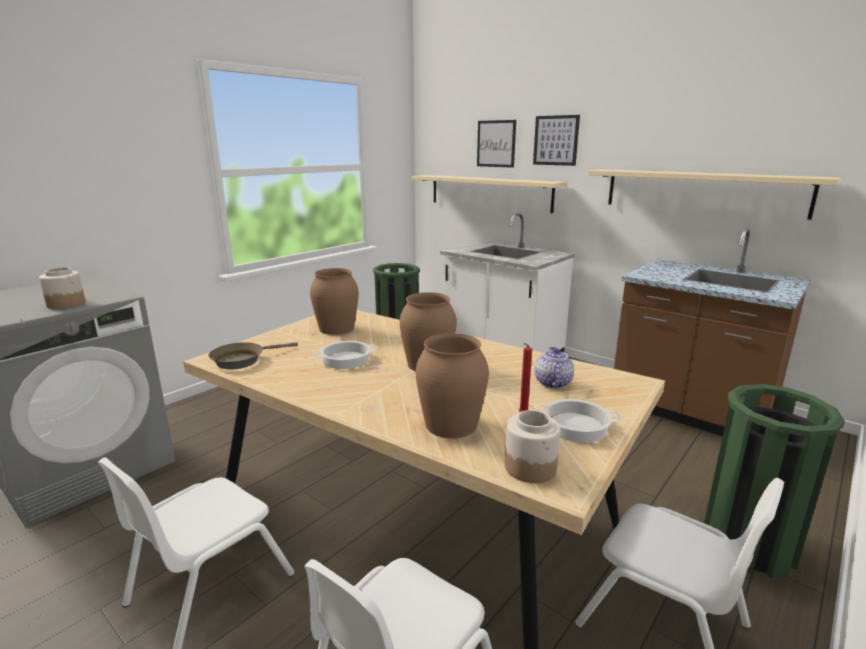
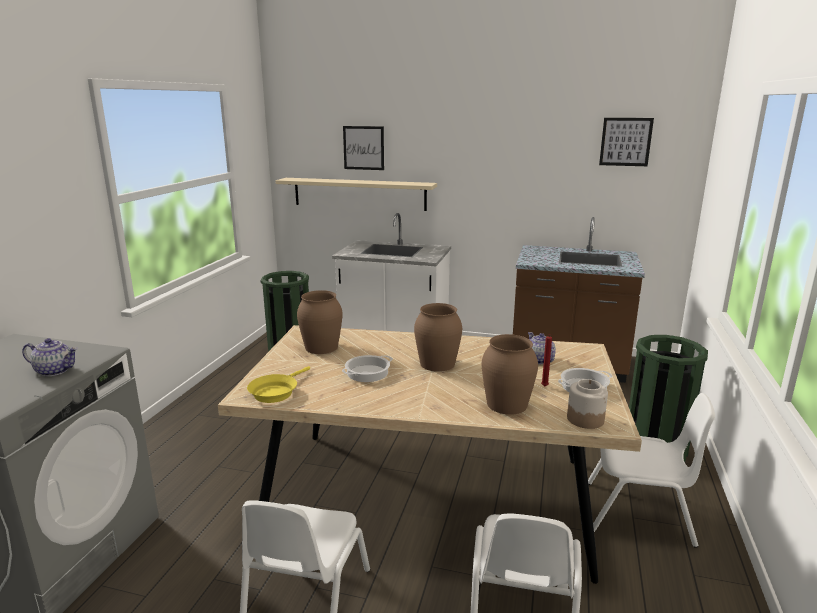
camera: 25 degrees left, 0 degrees up
jar [39,267,85,309] -> teapot [22,338,78,376]
brown frying pan [208,342,298,369] -> yellow frying pan [247,366,310,403]
picture [533,115,580,166] -> picture moved to [599,118,654,166]
beige shelf [588,169,841,220] -> none

